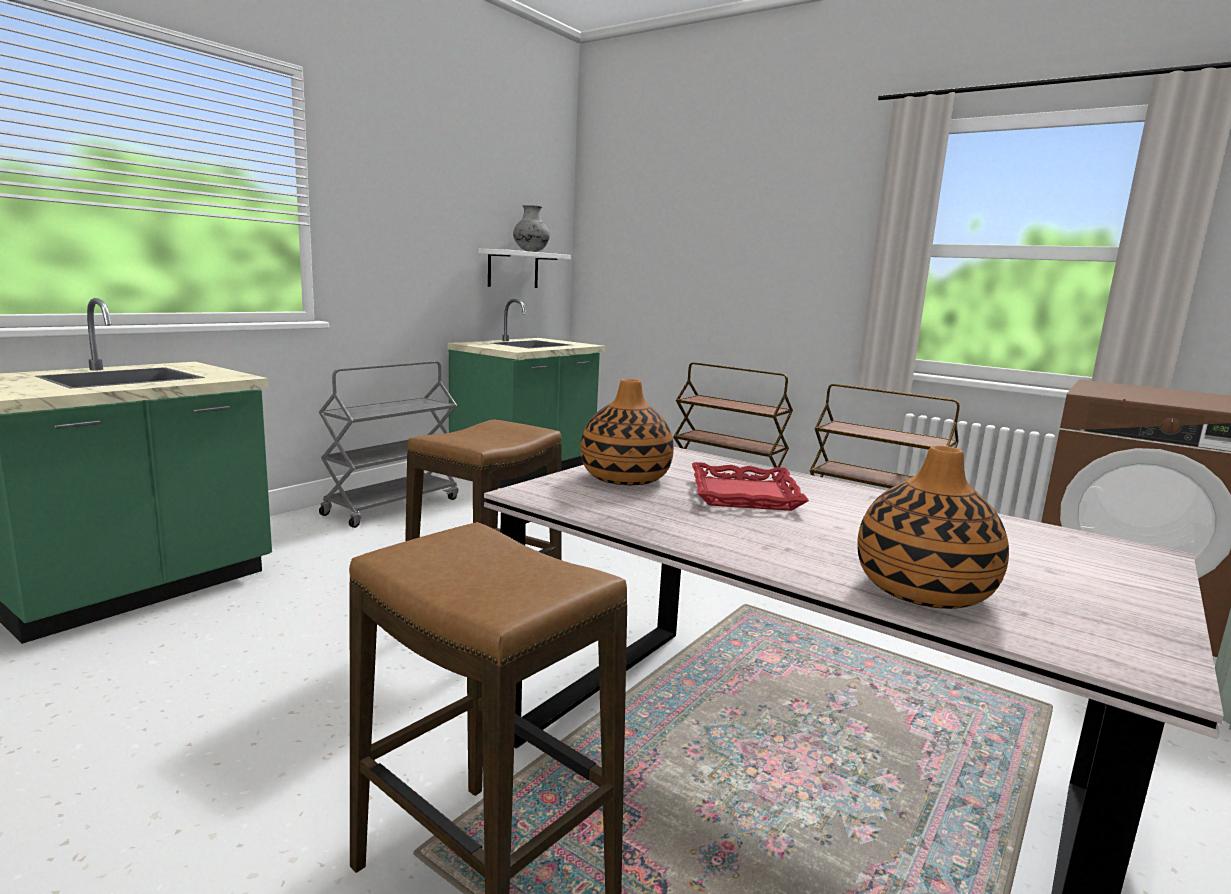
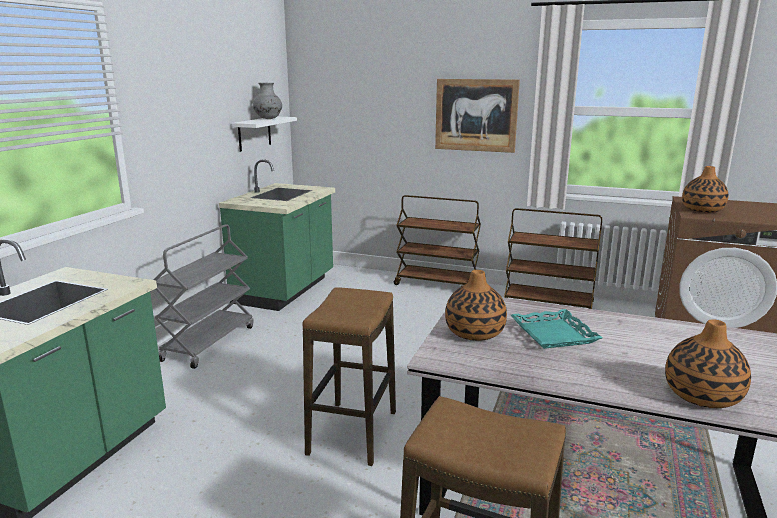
camera: 15 degrees left, 5 degrees up
red tray [692,462,809,511] -> turquoise tray [511,309,603,349]
none -> picture [435,79,520,153]
none -> vase [682,166,729,213]

